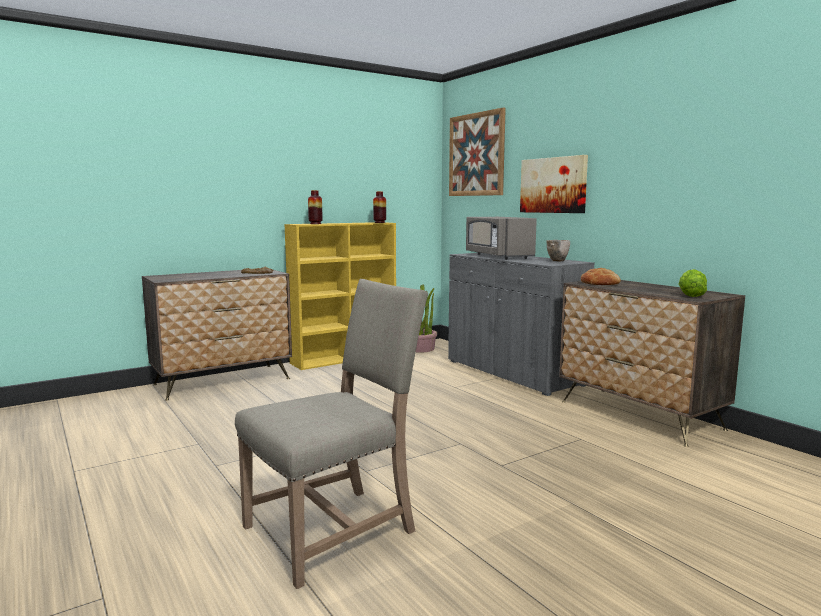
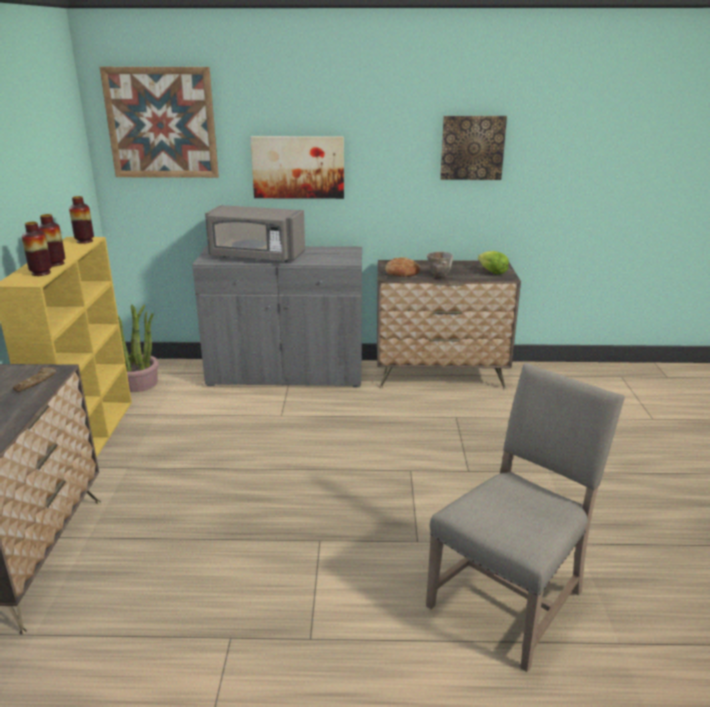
camera: 55 degrees left, 15 degrees up
beige chair [235,279,428,589] -> beige chair turned 45 degrees clockwise [426,363,625,672]
bowl [546,240,570,261] -> bowl moved to [427,251,453,278]
none -> vase [38,214,65,267]
none -> picture [440,116,507,180]

